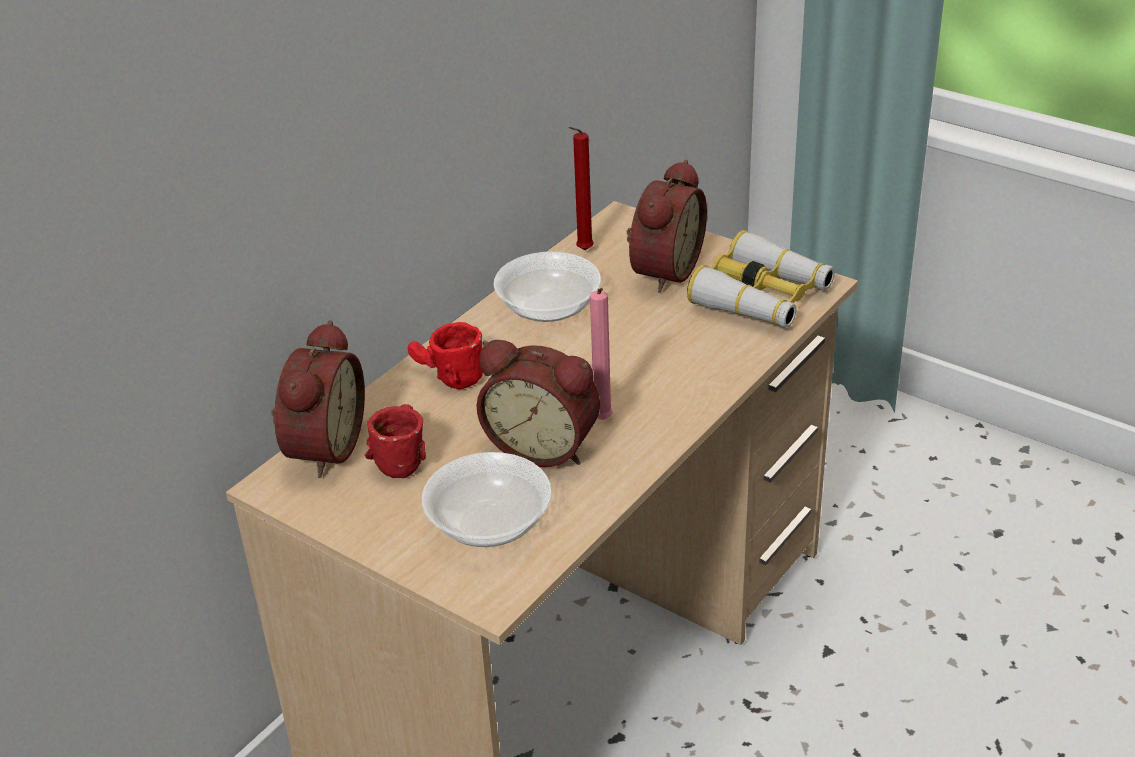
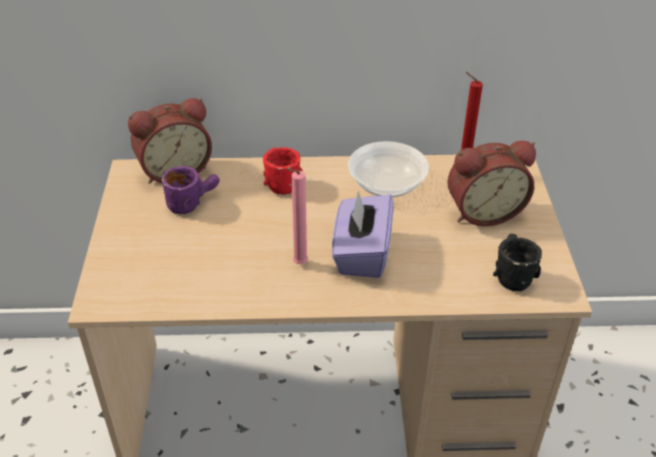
camera: 50 degrees right, 5 degrees up
red mug [365,404,426,478] -> purple mug [162,166,220,214]
bowl [422,452,552,547] -> none
alarm clock [477,340,600,467] -> none
binoculars [687,230,835,328] -> black mug [493,234,542,291]
none -> purple tissue box [332,191,394,278]

